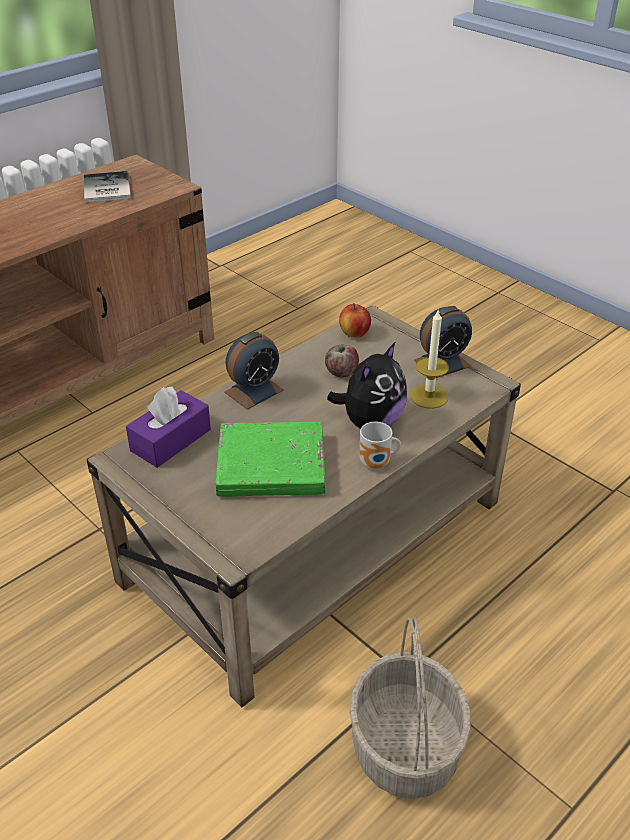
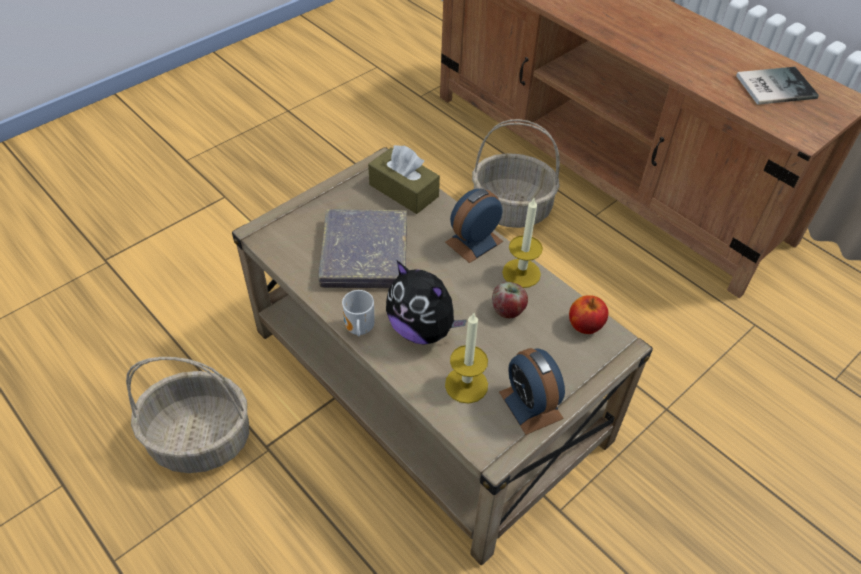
camera: 90 degrees right, 10 degrees up
purple tissue box [126,386,211,468] -> brown tissue box [368,145,440,214]
green book [215,422,326,497] -> grey book [318,209,407,288]
alarm clock [224,332,284,410] -> alarm clock turned 90 degrees clockwise [445,189,503,263]
none -> basket [472,119,560,228]
none -> candle [502,198,543,288]

